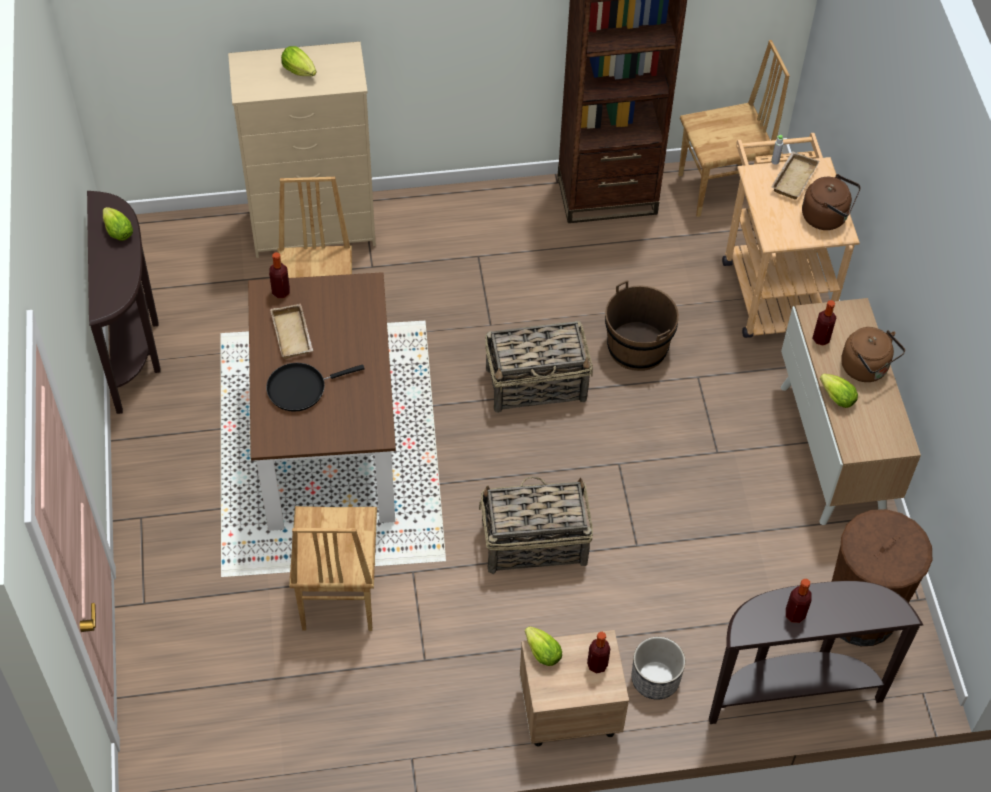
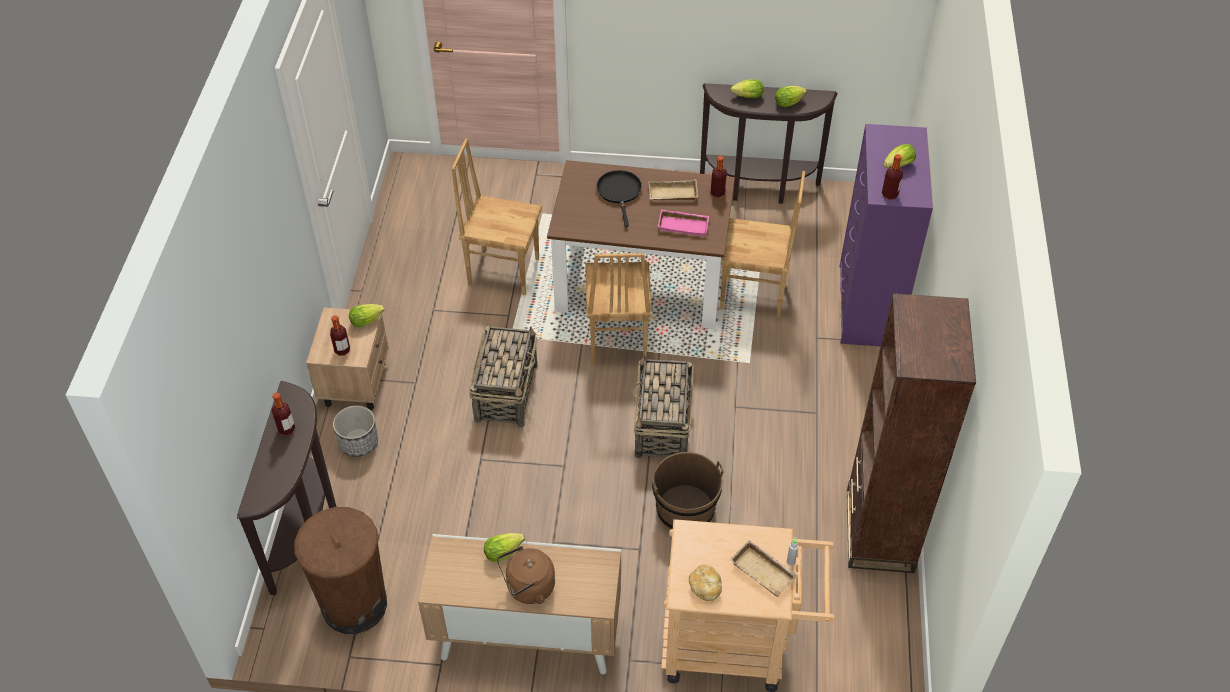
camera: 105 degrees right, 5 degrees down
beige dresser [228,42,376,258] -> purple dresser [839,124,933,347]
brown chair [678,40,790,217] -> brown chair moved to [585,253,652,364]
brown kettle [802,174,861,230] -> bread [689,565,722,601]
bottle [812,300,836,345] -> bottle moved to [882,154,903,200]
none -> pink tray [658,209,710,236]
none -> lettuce [730,79,764,98]

